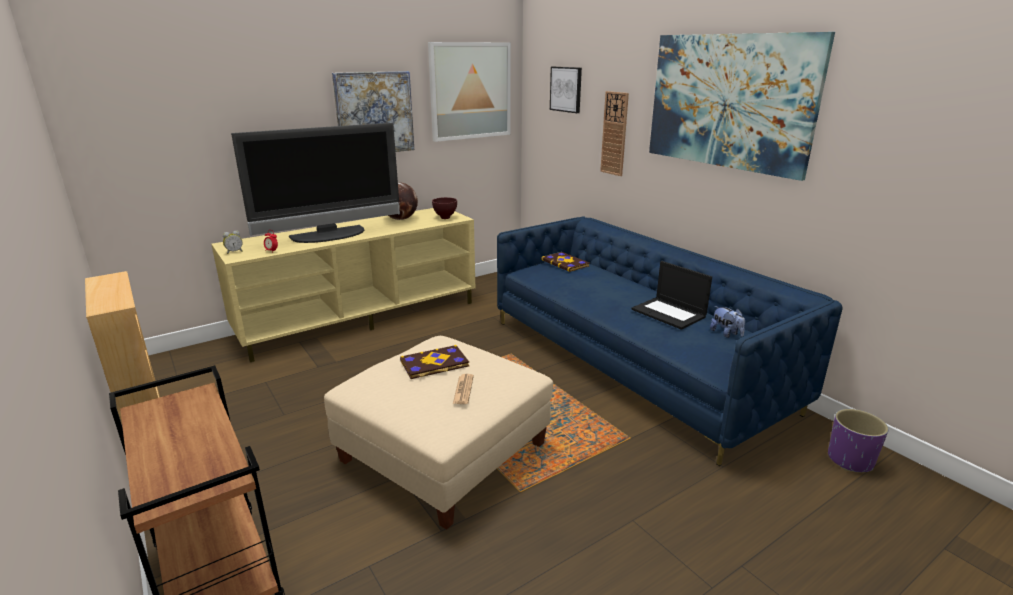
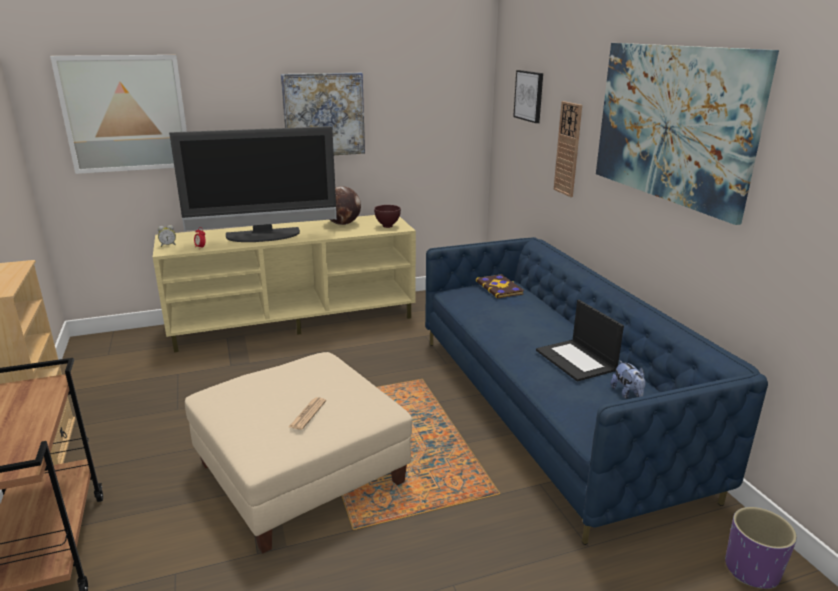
camera: 15 degrees right, 0 degrees up
book [400,345,469,379] -> none
picture [428,42,511,142] -> picture moved to [50,55,187,174]

